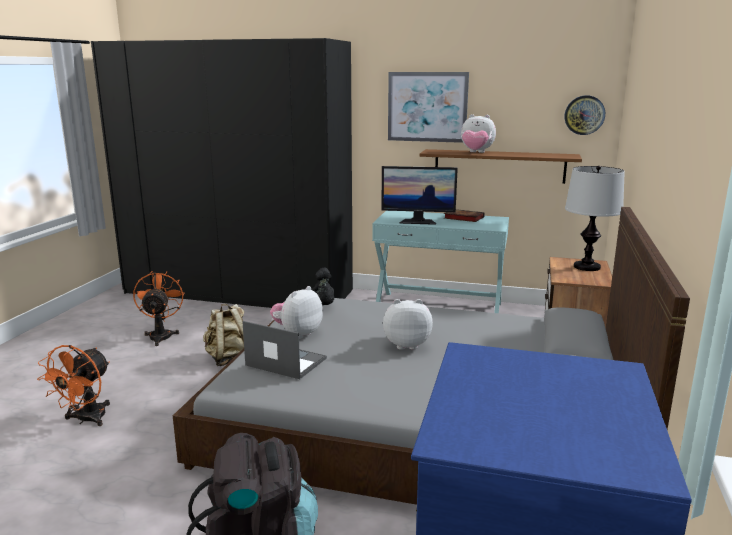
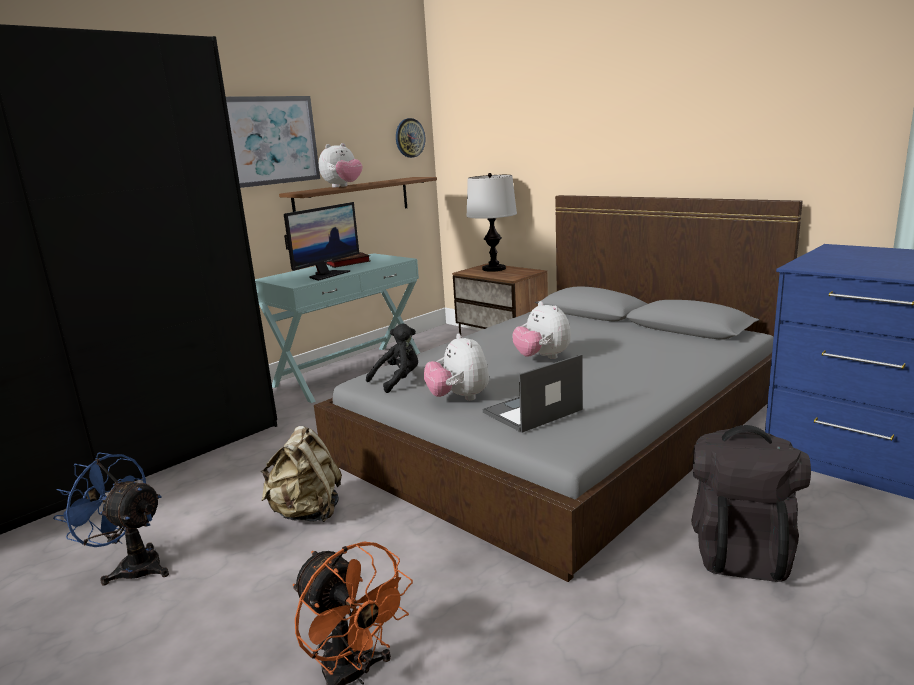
camera: 60 degrees left, 0 degrees up
orange fan [133,271,184,346] -> blue fan [53,452,169,586]
plush toy [383,299,433,350] -> plush toy turned 60 degrees counterclockwise [512,301,571,359]

